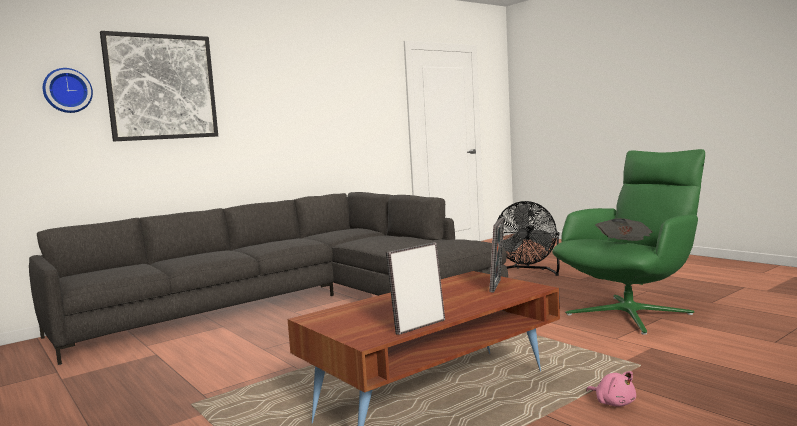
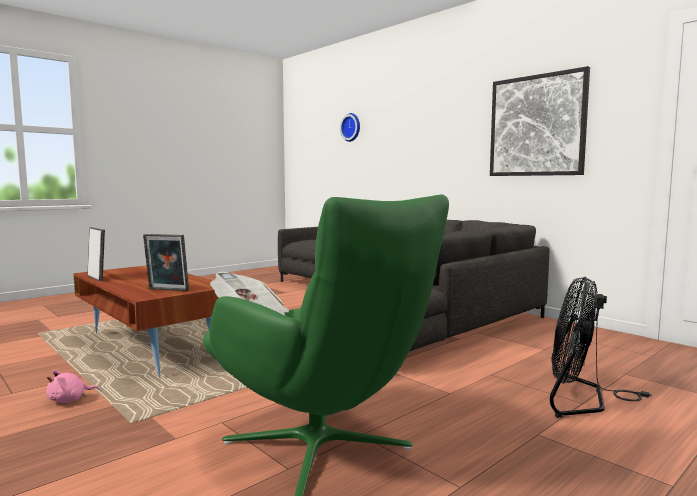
camera: 85 degrees right, 0 degrees up
picture [100,31,218,142] -> picture moved to [490,66,590,176]

